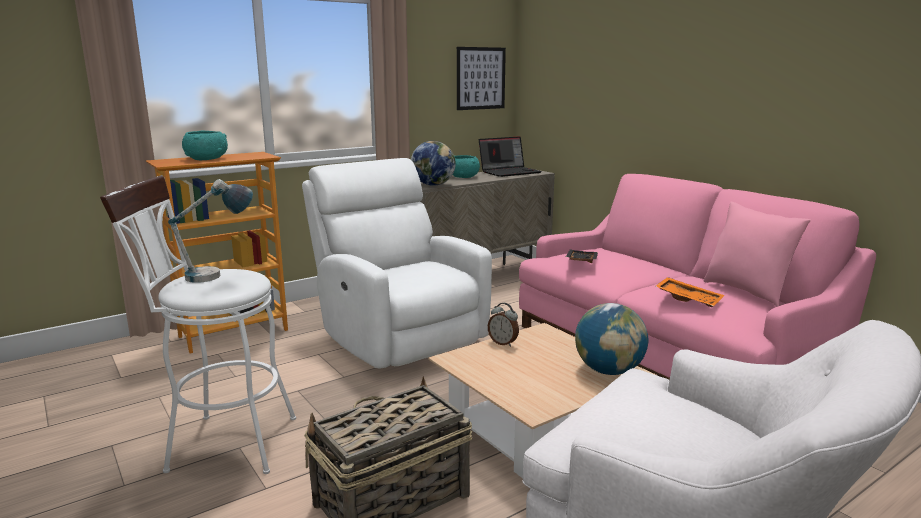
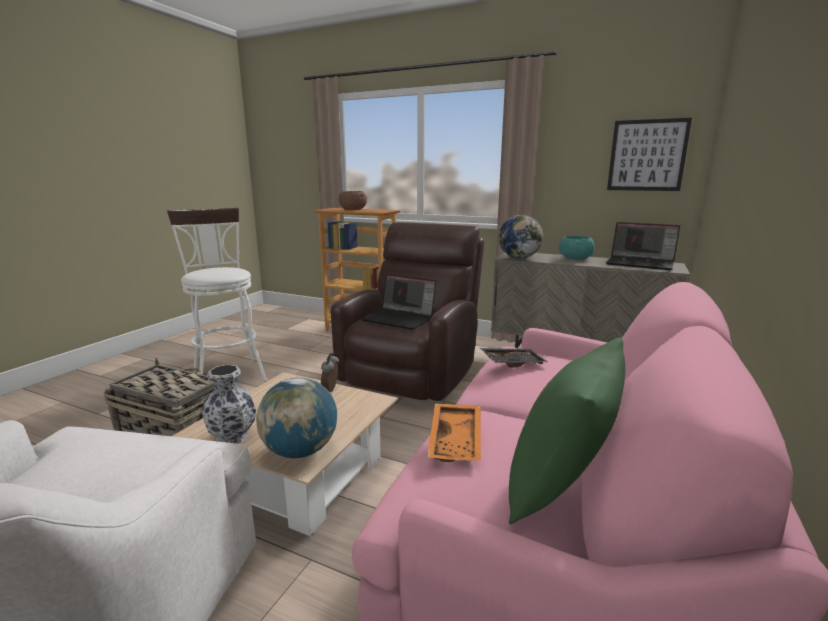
camera: 60 degrees right, 0 degrees up
table lamp [168,179,253,283] -> none
turquoise bowl [182,131,228,160] -> brown bowl [339,191,367,210]
white armchair [302,158,492,368] -> brown armchair [331,222,485,401]
pink pillow [704,201,811,307] -> green pillow [509,338,625,525]
none -> vase [202,365,256,444]
none -> laptop [362,274,437,330]

